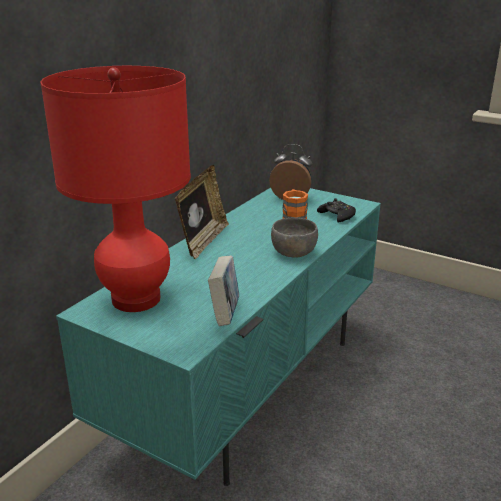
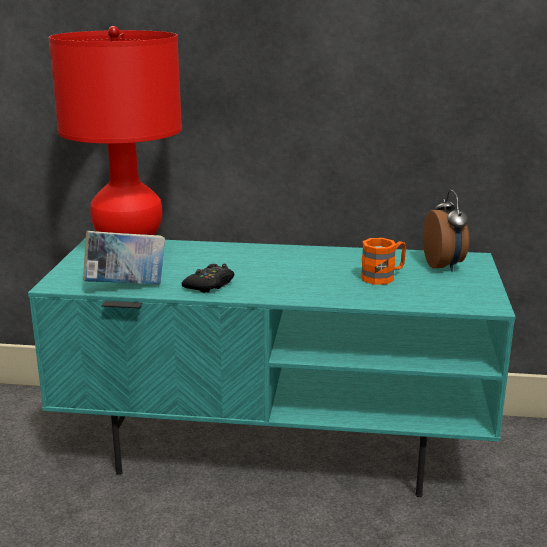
camera: 65 degrees right, 5 degrees down
picture frame [175,165,229,259] -> none
grey bowl [271,217,318,257] -> none
black game controller [317,198,356,222] -> black game controller moved to [182,264,234,293]

